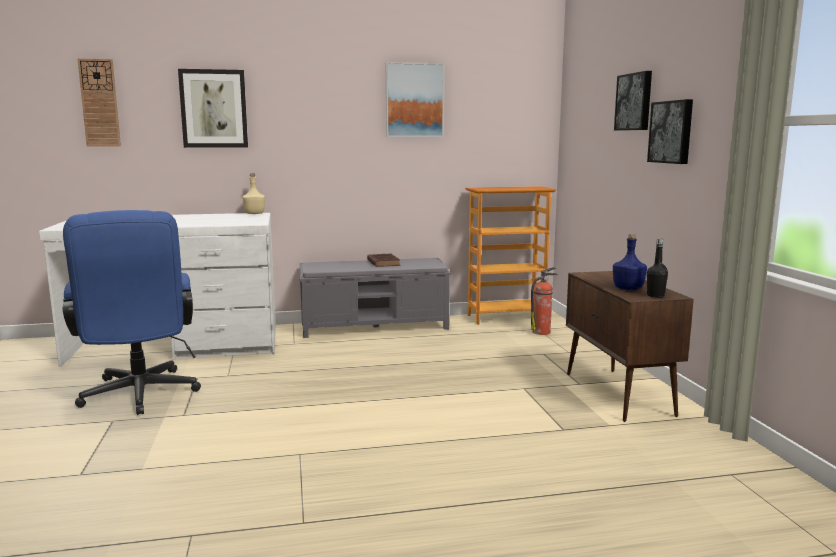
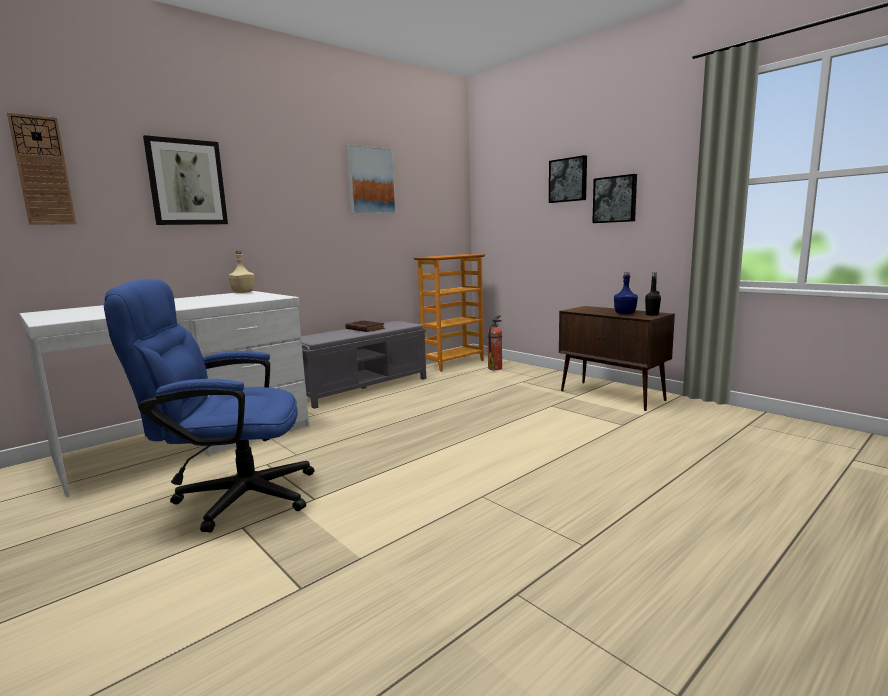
camera: 30 degrees left, 0 degrees up
blue office chair [63,210,201,415] -> blue office chair turned 135 degrees clockwise [104,279,315,532]

